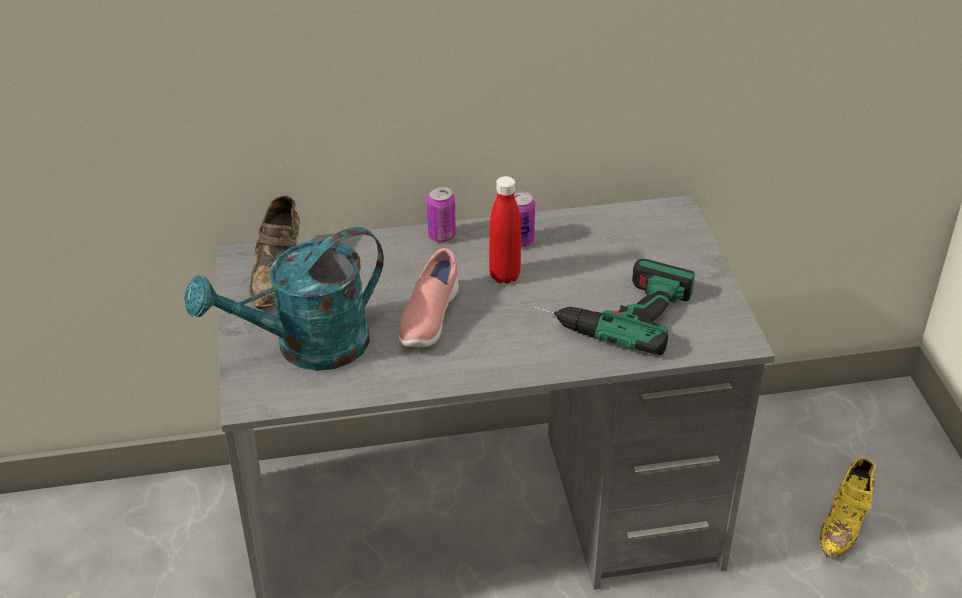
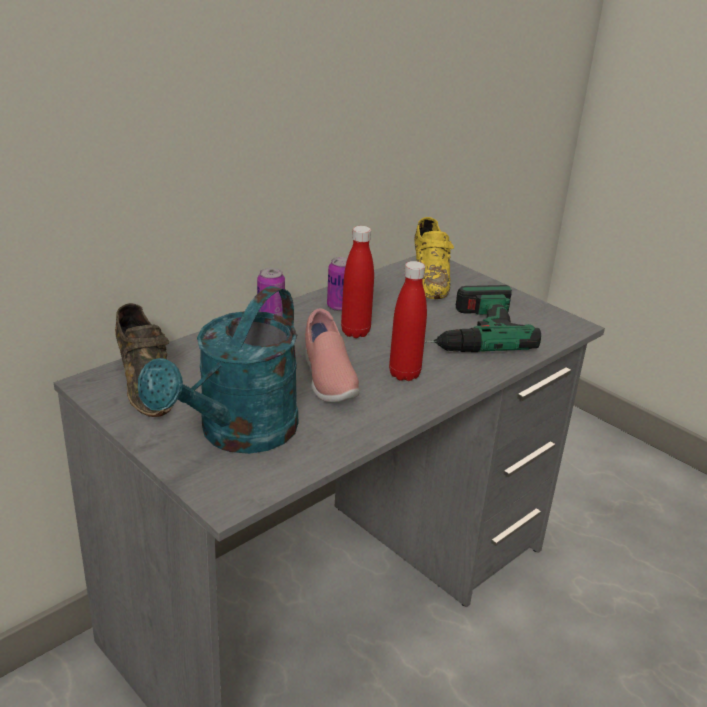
camera: 35 degrees left, 10 degrees down
yellow shoe [819,458,876,558] -> yellow shoe moved to [414,217,454,299]
none -> red bottle [389,261,427,381]

